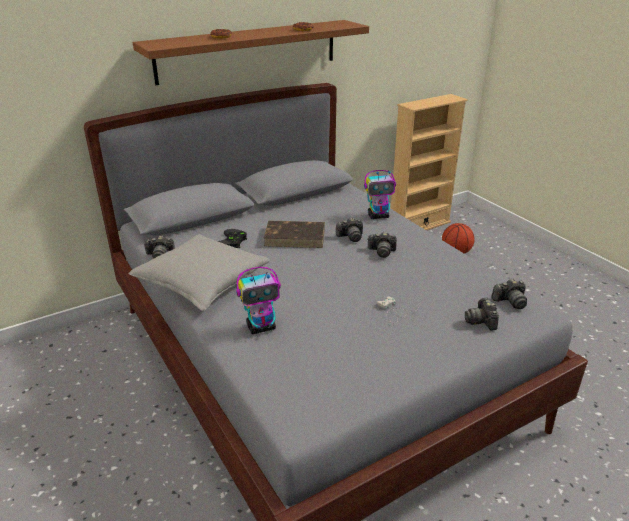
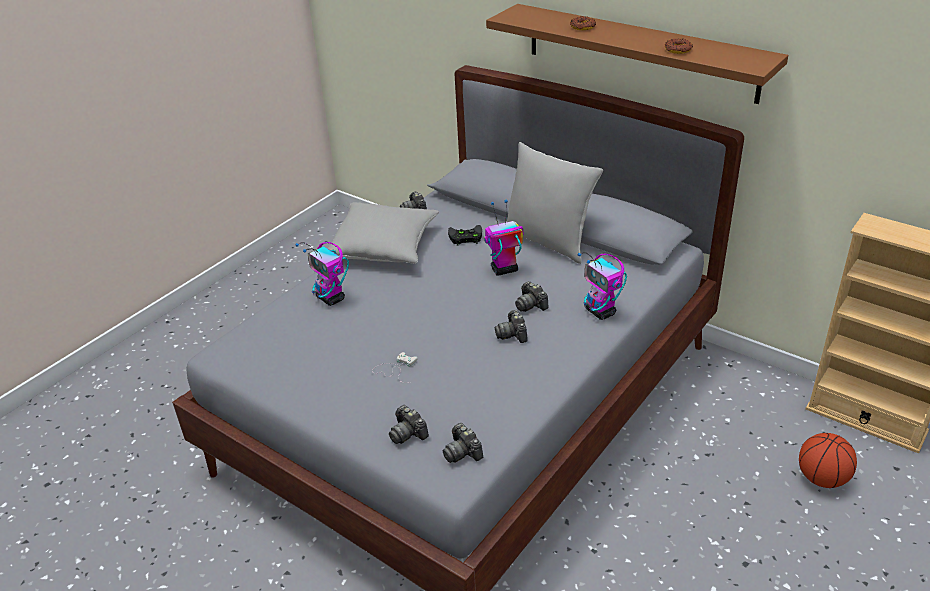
camera: 70 degrees right, 5 degrees up
brown book [264,221,325,248] -> toy robot [484,199,524,276]
camera [465,298,499,330] -> camera turned 105 degrees counterclockwise [389,405,429,444]
none -> grey pillow [507,142,603,264]

